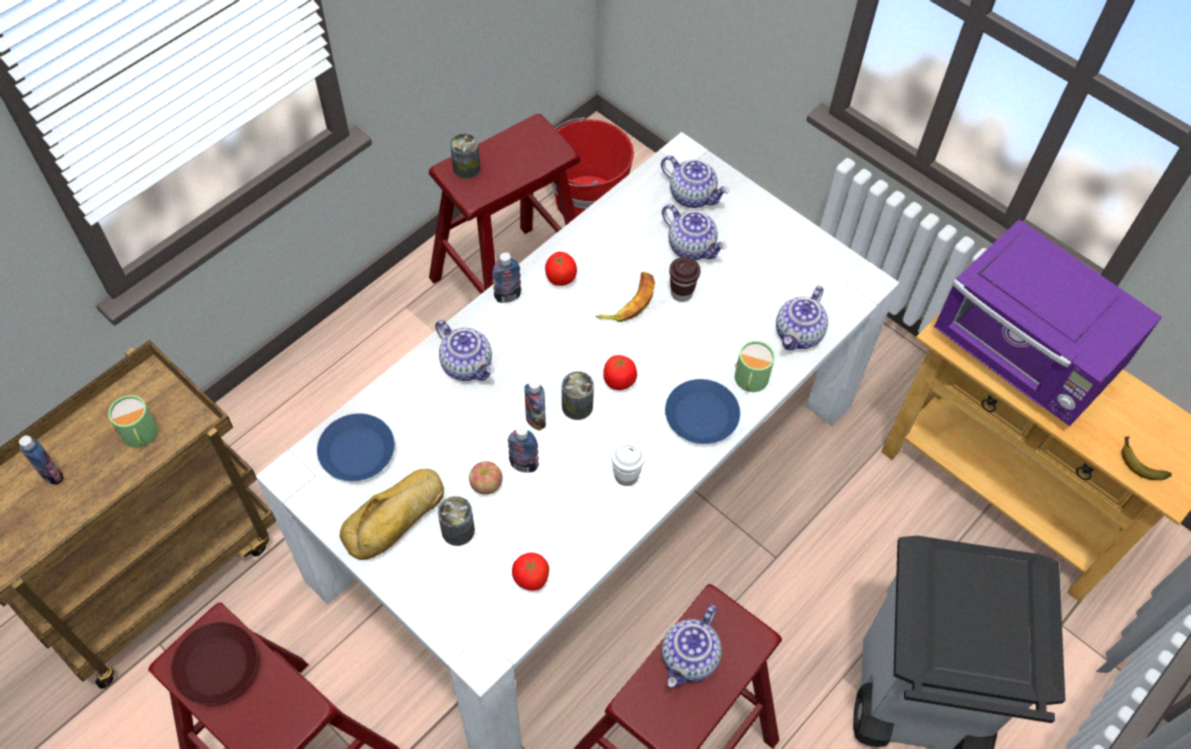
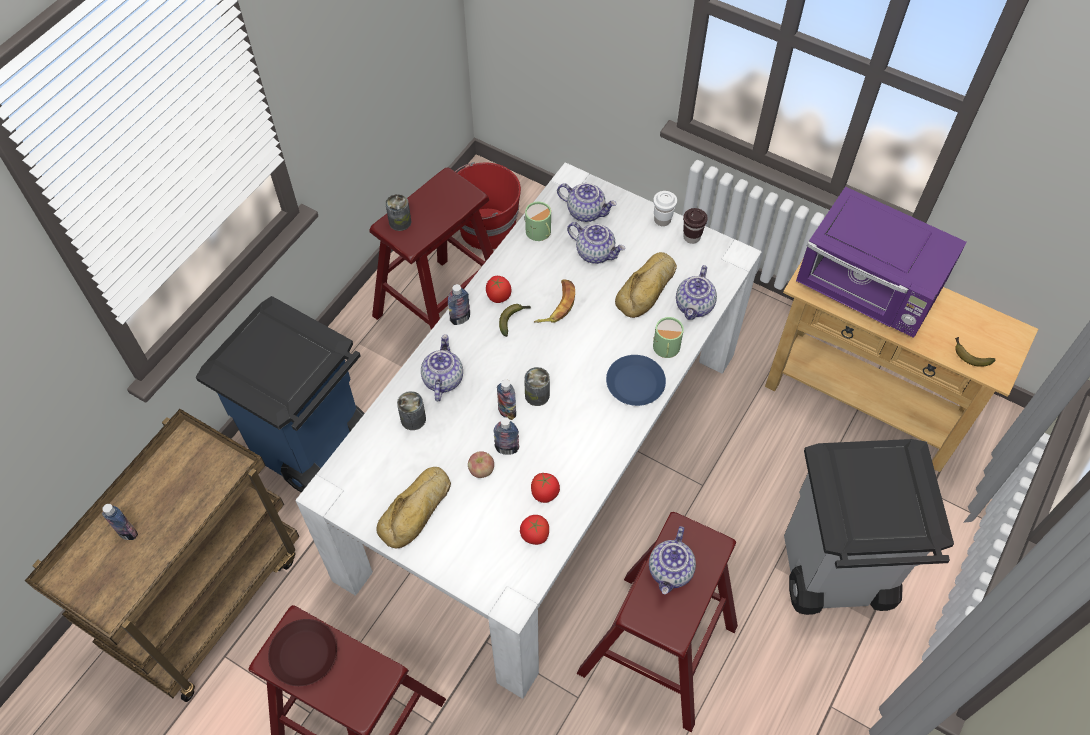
camera: 10 degrees left, 0 degrees up
green mug [108,395,158,448] -> green mug moved to [524,202,551,241]
blue plate [317,414,395,481] -> none
teapot [435,320,494,381] -> teapot turned 120 degrees counterclockwise [421,334,463,401]
can [438,496,475,546] -> can moved to [397,391,426,430]
tomato [603,355,637,390] -> tomato moved to [531,473,560,503]
white cup [611,440,645,486] -> white cup moved to [653,191,677,226]
brown cup [669,257,701,302] -> brown cup moved to [683,208,708,244]
none -> blue trash can [196,296,365,492]
none -> banana [499,304,531,337]
none -> bread [615,252,677,318]

